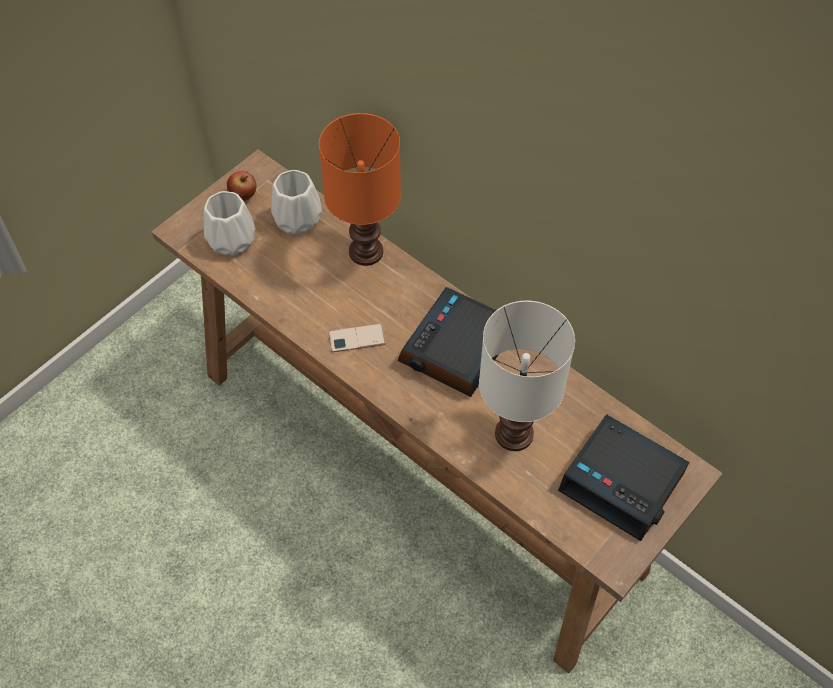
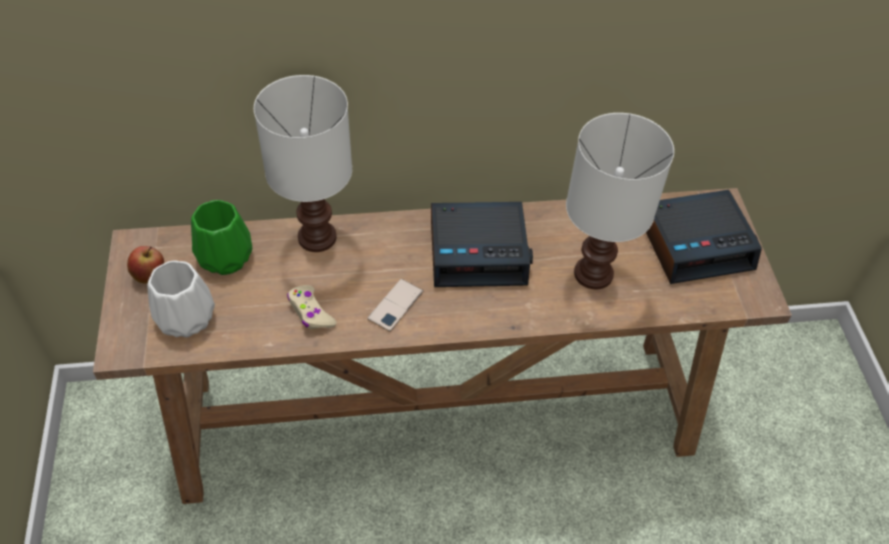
camera: 50 degrees left, 5 degrees down
white vase [271,170,322,235] -> green vase [191,200,252,275]
orange table lamp [319,113,401,266] -> white table lamp [254,75,352,252]
alarm clock [398,287,499,397] -> alarm clock turned 75 degrees counterclockwise [431,202,533,287]
none -> beige game controller [287,285,337,329]

